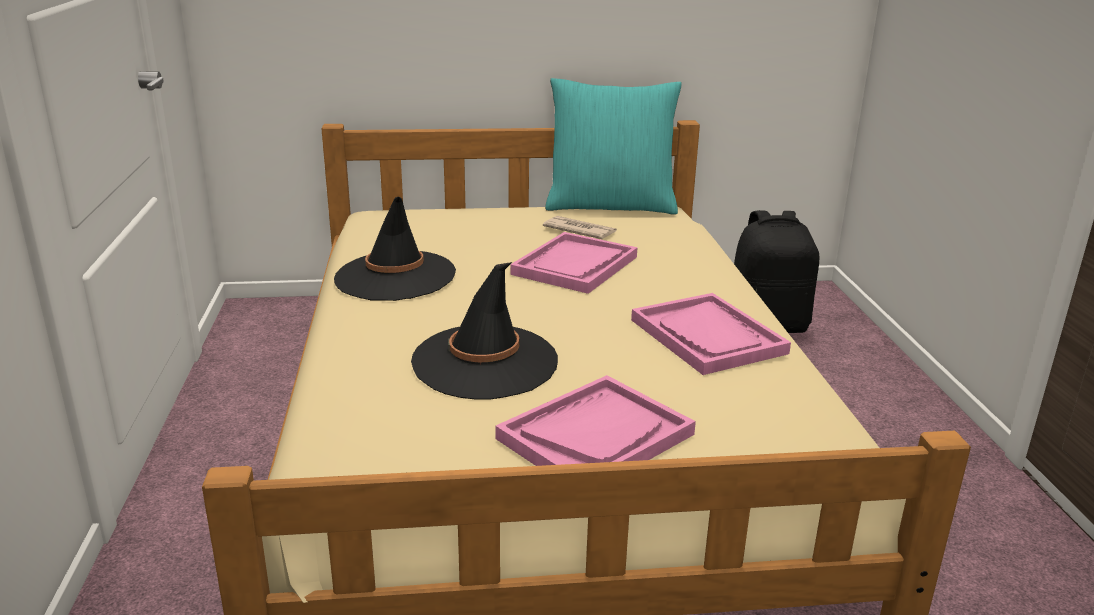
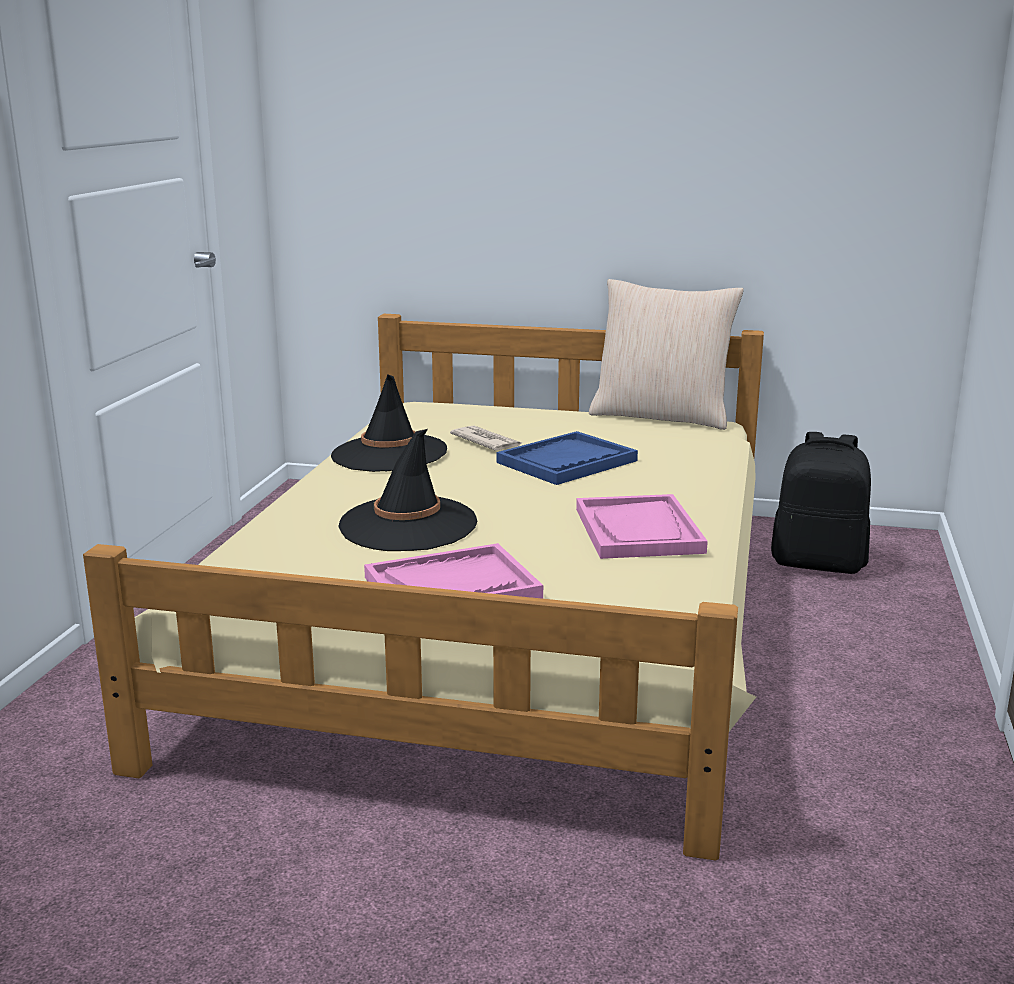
camera: 20 degrees right, 5 degrees down
pink tray [510,232,638,294] -> blue tray [497,431,638,485]
newspaper [543,216,617,239] -> newspaper moved to [450,426,522,451]
turquoise pillow [545,78,682,215] -> beige pillow [589,279,744,430]

